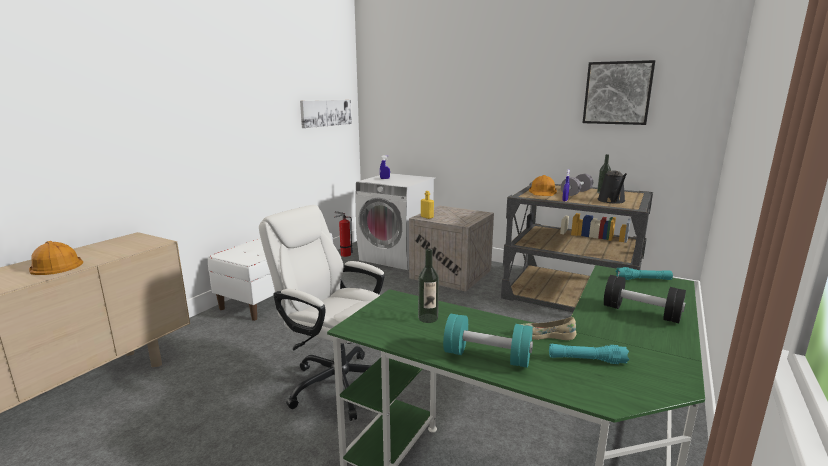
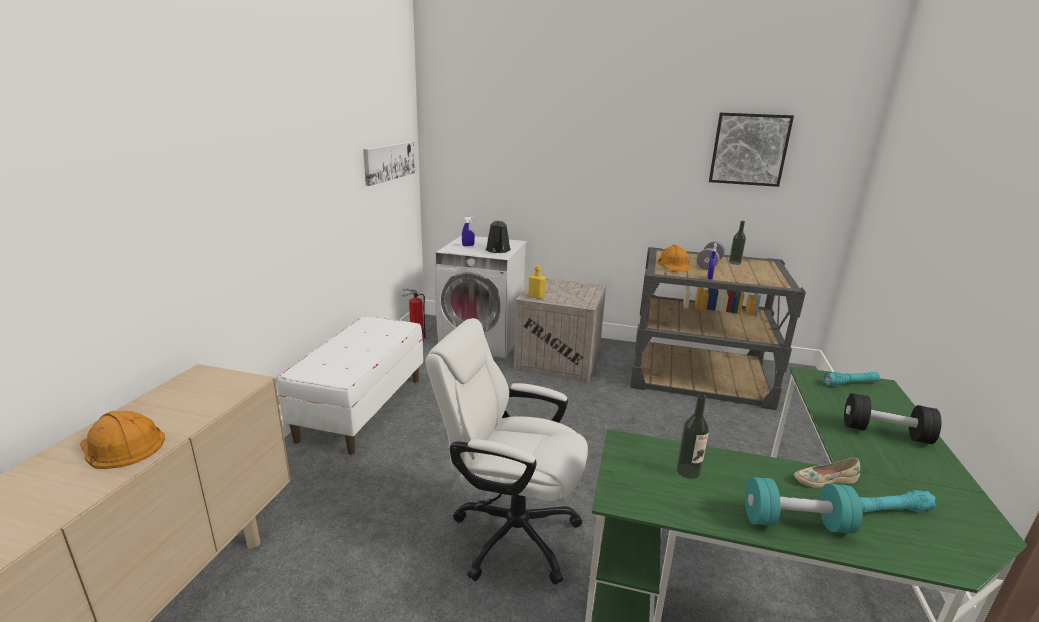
camera: 15 degrees left, 5 degrees up
black watering can [598,171,627,204] -> black watering can moved to [486,220,511,253]

